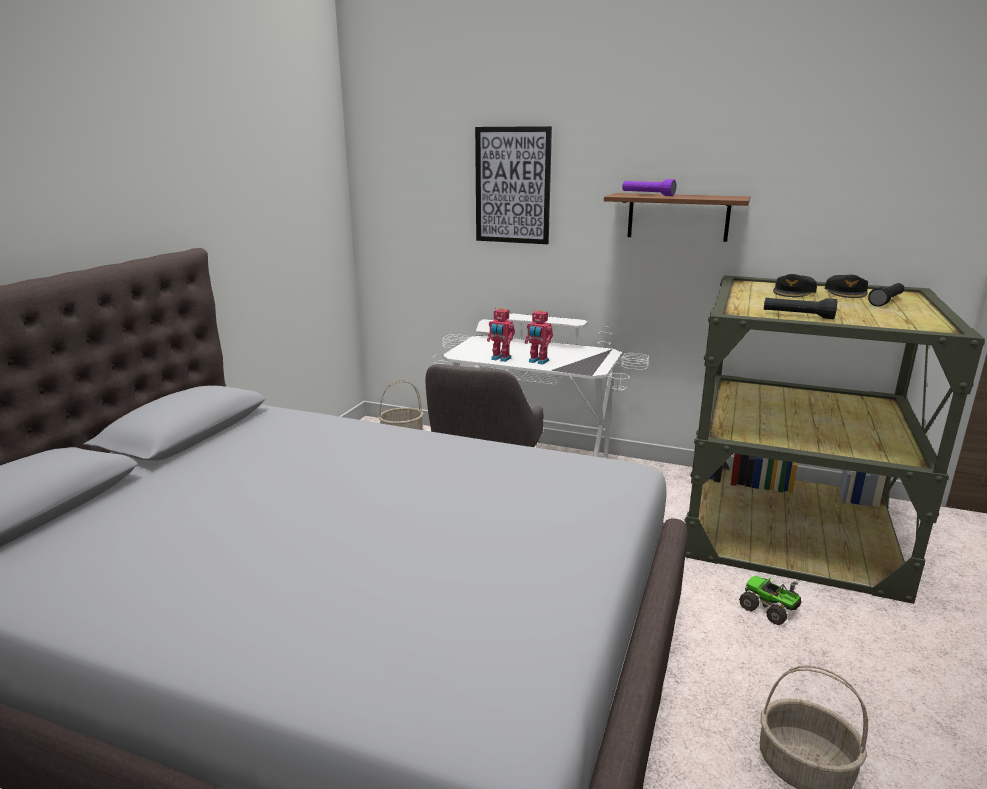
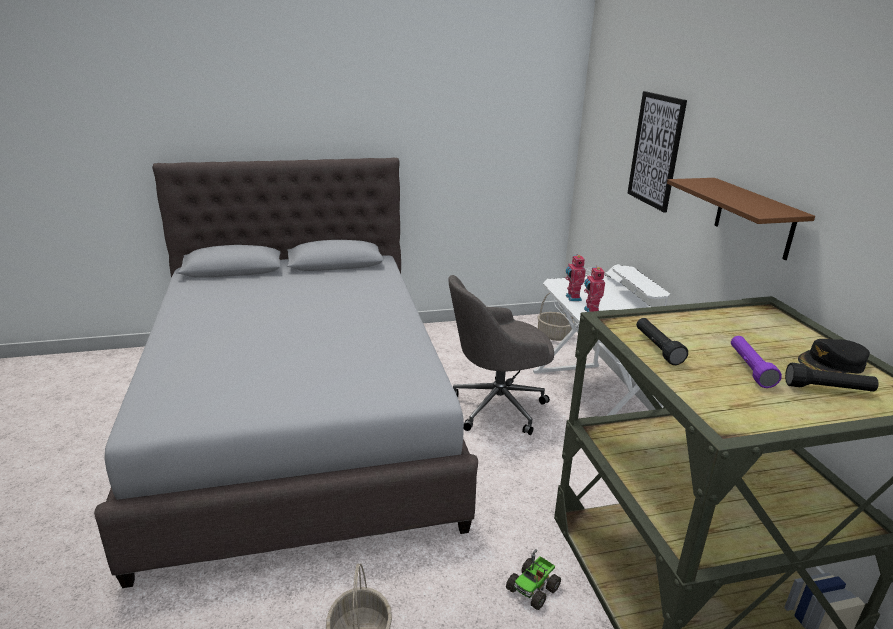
camera: 55 degrees right, 5 degrees up
purple flashlight [622,179,676,196] -> purple flashlight moved to [731,336,782,388]
toy truck [739,576,801,625] -> toy truck turned 150 degrees counterclockwise [506,549,561,610]
black cap [773,274,817,297] -> none

